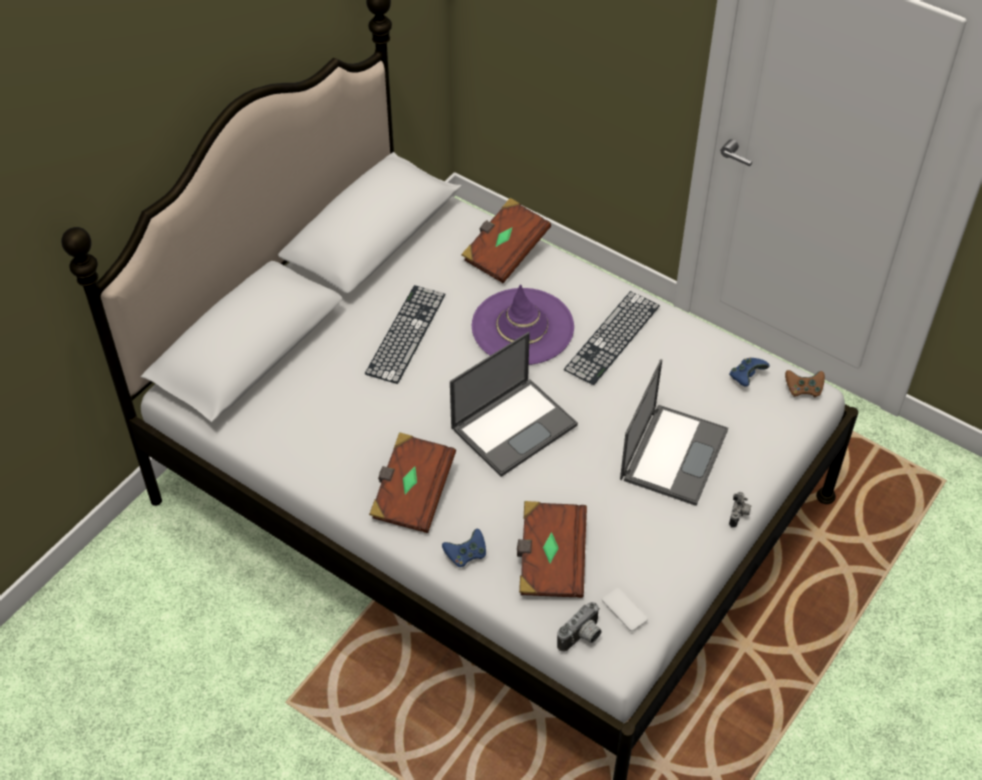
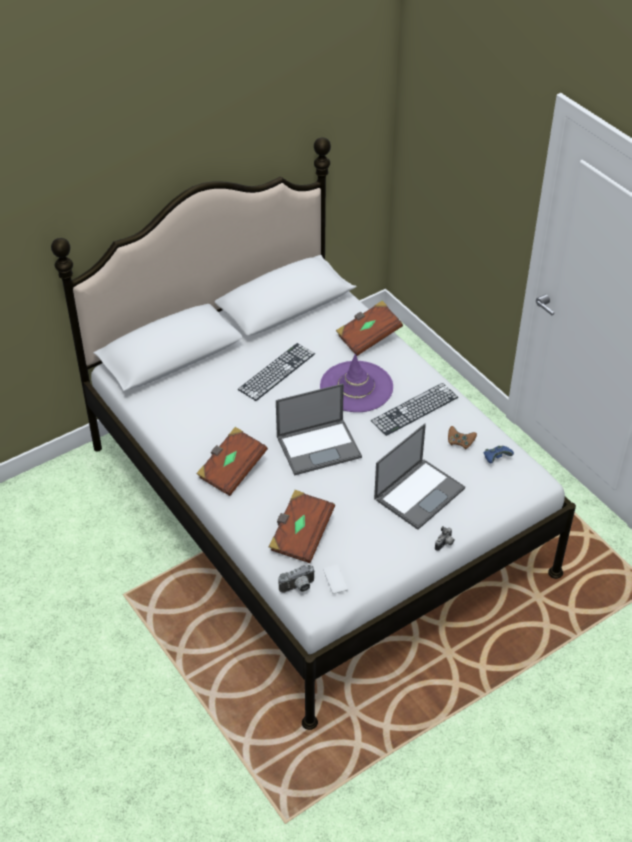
camera: 20 degrees right, 5 degrees down
blue game controller [442,529,486,567] -> none
brown game controller [785,370,825,397] -> brown game controller moved to [448,426,477,450]

